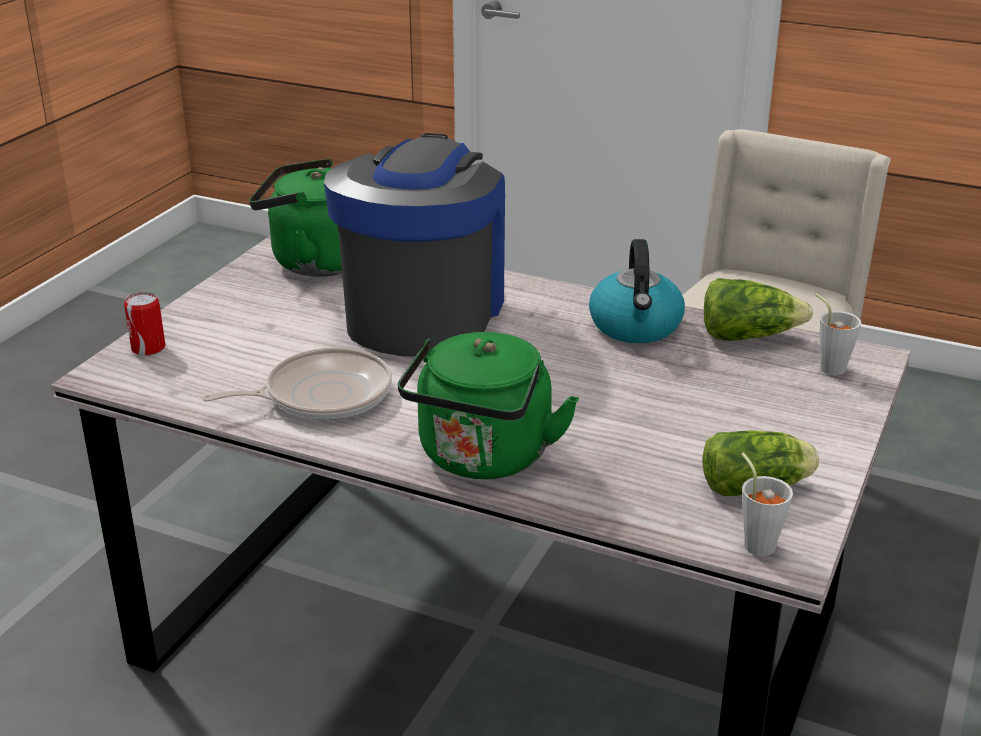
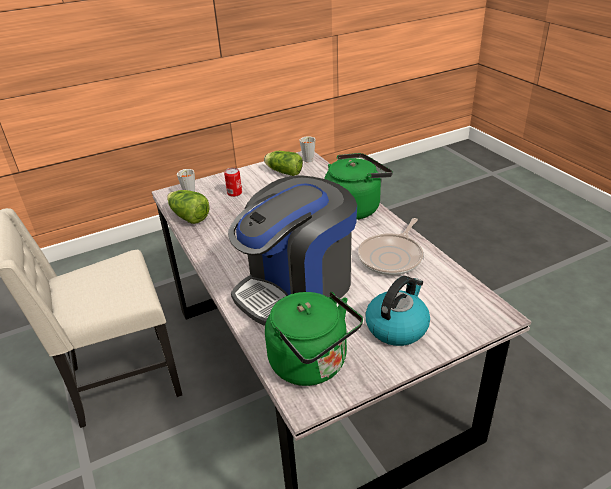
camera: 140 degrees left, 5 degrees up
can [124,292,165,356] -> can moved to [224,168,242,197]
frying pan [202,348,392,420] -> frying pan turned 75 degrees counterclockwise [358,218,423,275]
kettle [589,239,685,343] -> kettle moved to [365,276,430,346]

